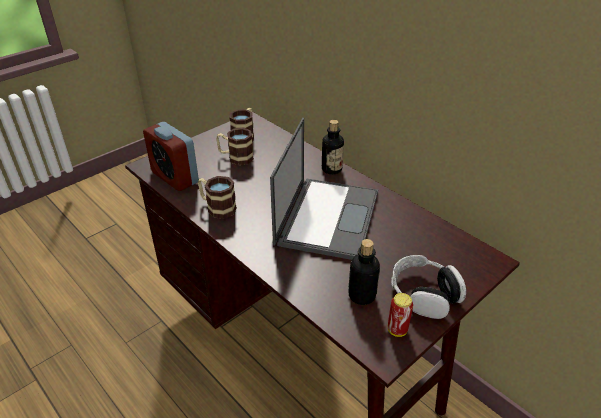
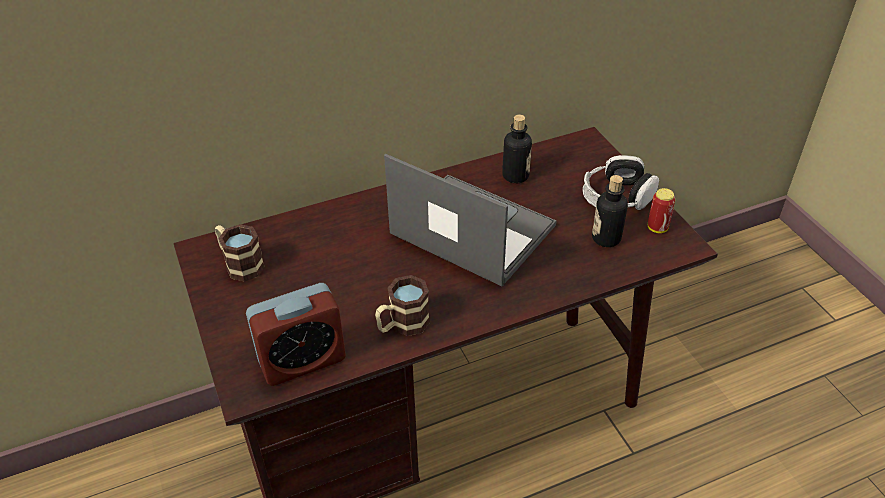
camera: 70 degrees left, 5 degrees up
mug [216,128,254,165] -> none
bottle [322,120,344,174] -> bottle moved to [502,114,532,183]

